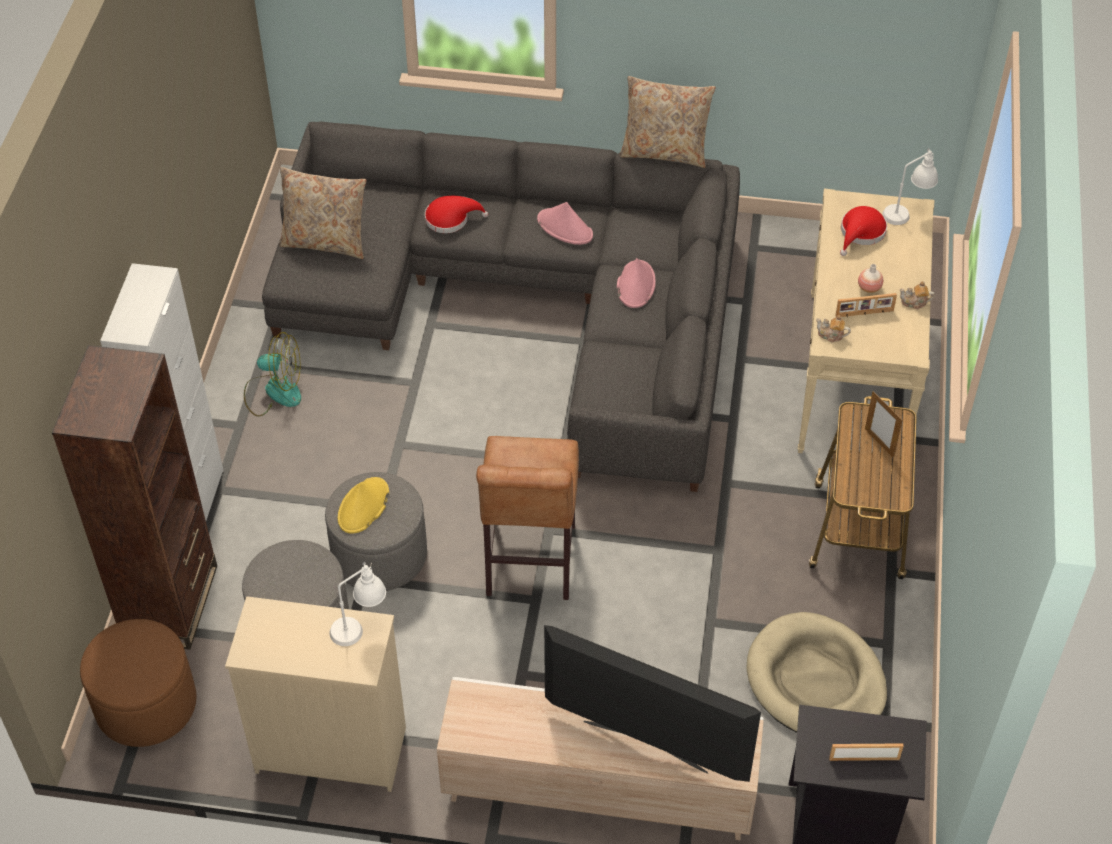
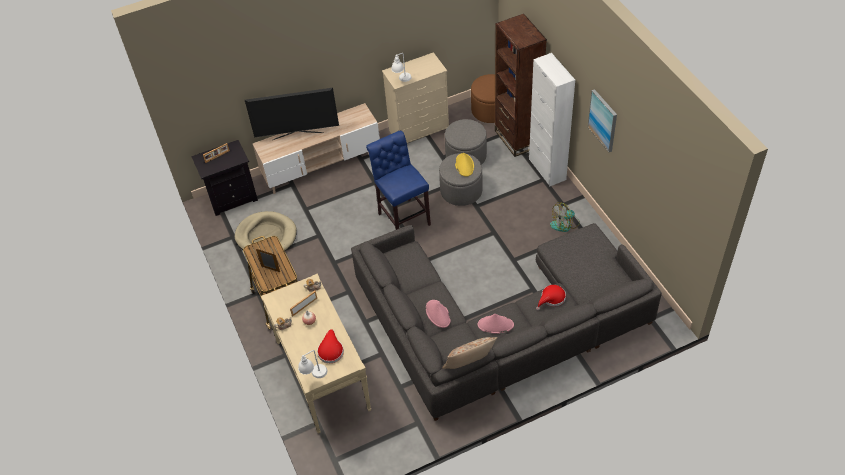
camera: 150 degrees right, 0 degrees up
beige pillow [279,167,366,259] -> none
brown stool [476,436,579,600] -> blue stool [366,130,431,230]
none -> picture [588,89,617,152]

